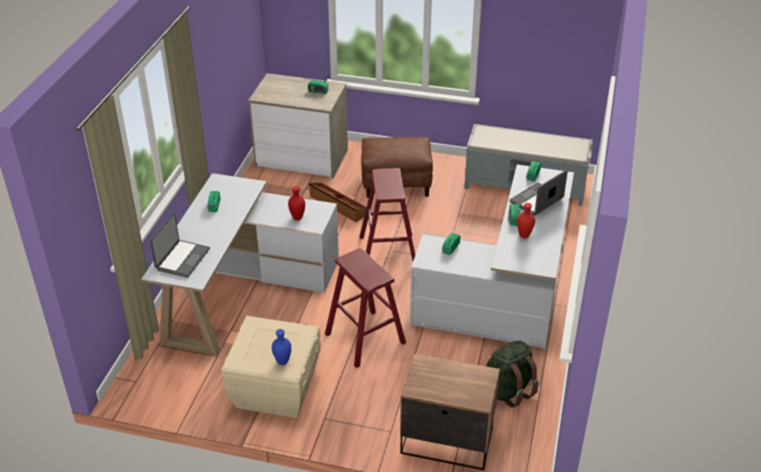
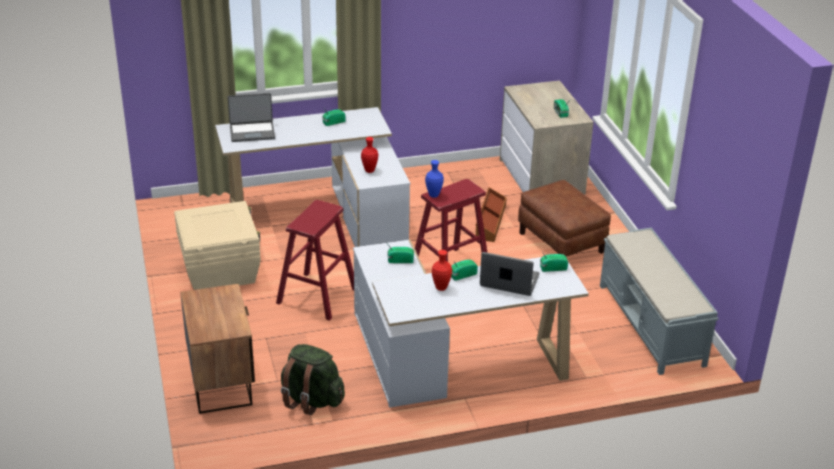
camera: 60 degrees right, 5 degrees down
blue vase [272,329,291,365] -> blue vase moved to [425,160,444,198]

